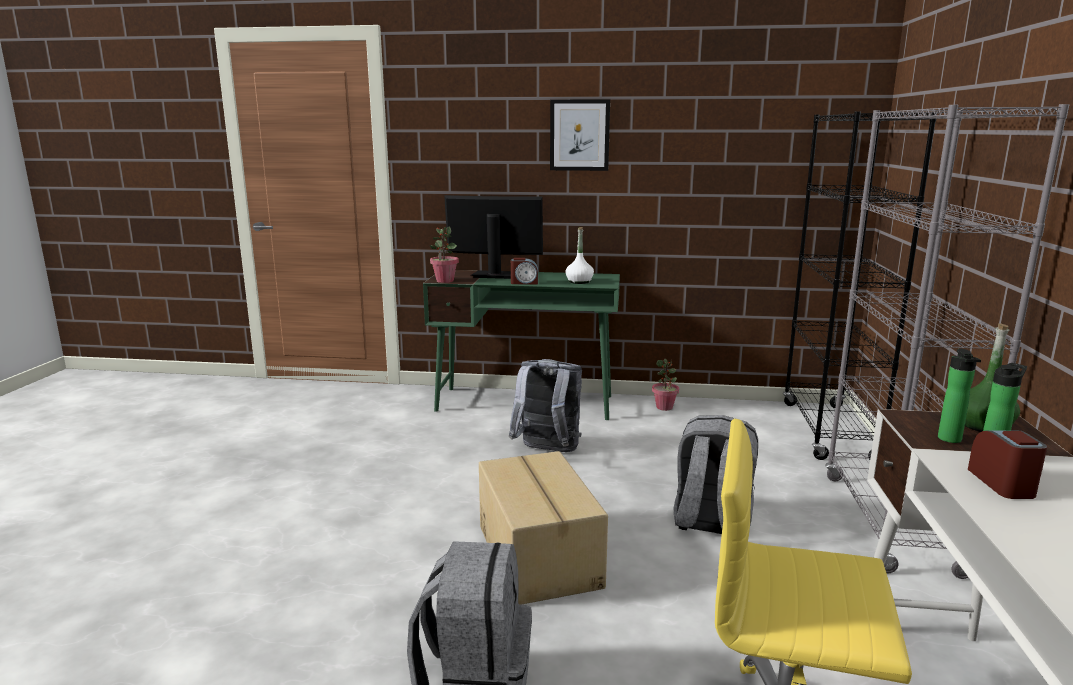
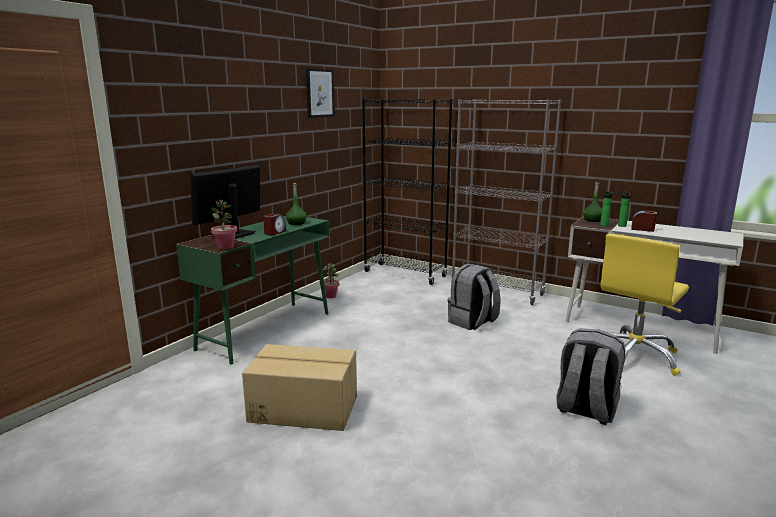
camera: 65 degrees left, 0 degrees up
cardboard box [479,451,608,605] -> cardboard box moved to [242,344,357,431]
grey backpack [509,359,582,452] -> none
picture [550,99,610,171] -> picture moved to [306,68,335,118]
white bottle [566,227,594,284] -> green bottle [286,183,307,225]

